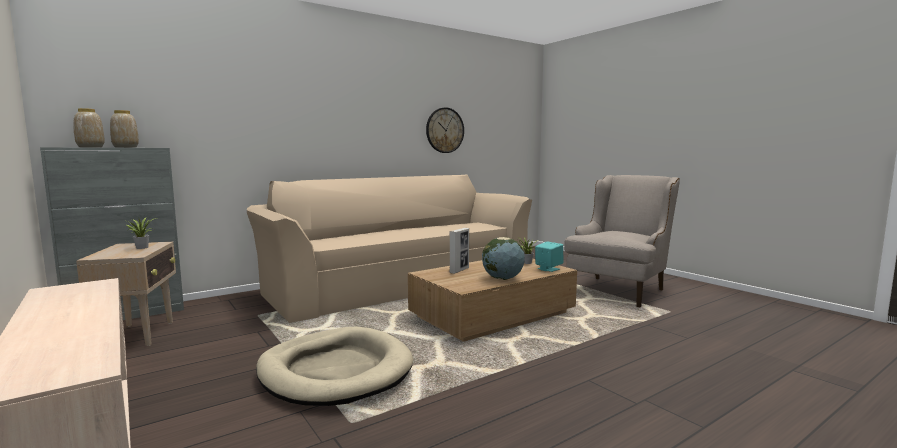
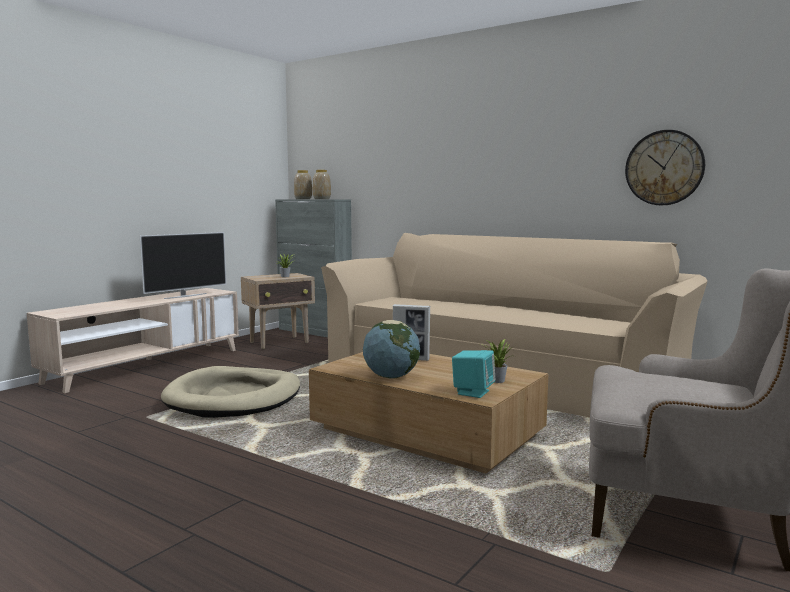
camera: 70 degrees right, 0 degrees up
none -> television [140,232,226,299]

